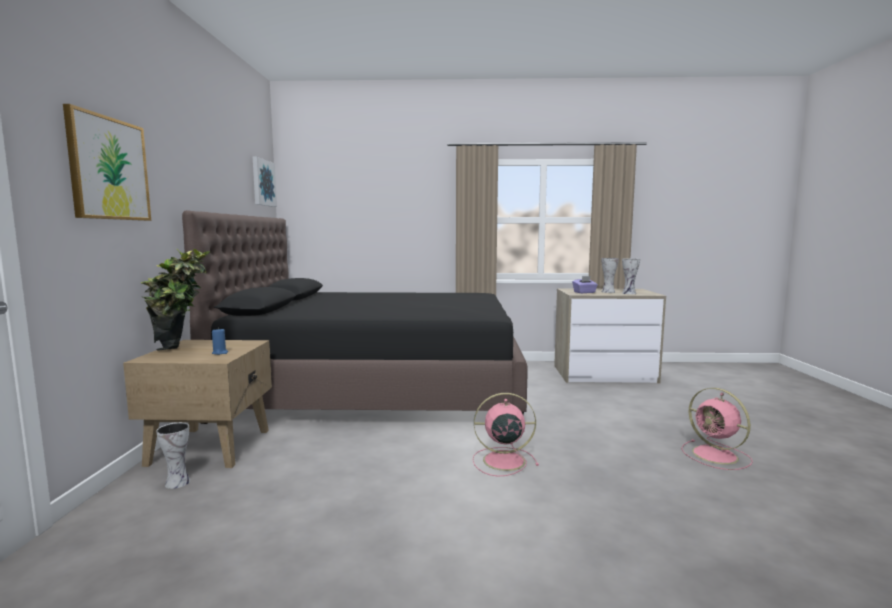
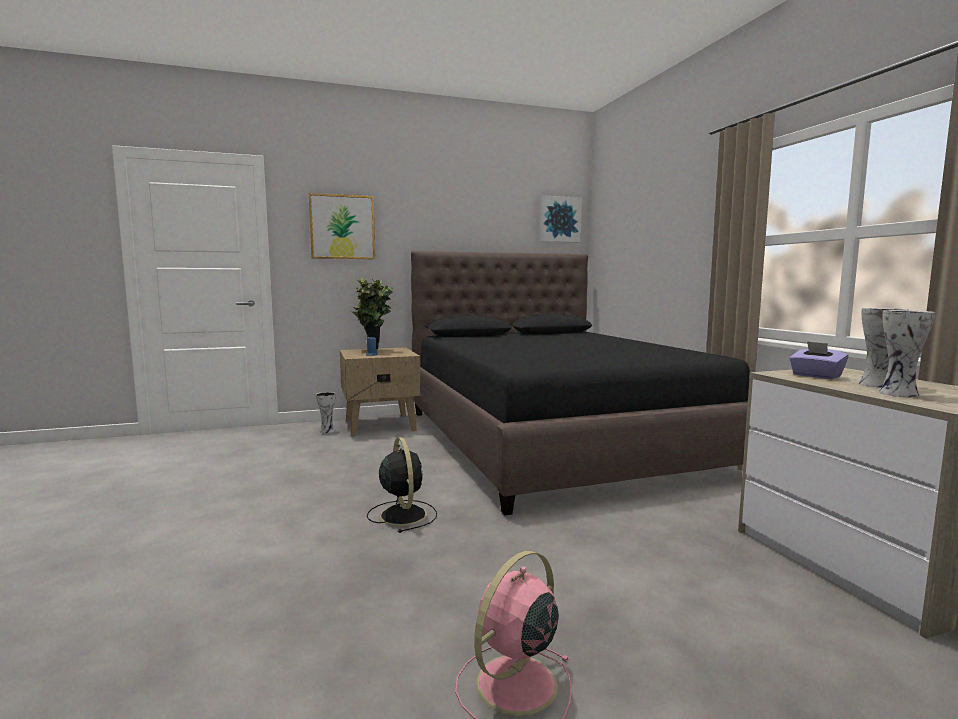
camera: 70 degrees right, 0 degrees up
pink fan [473,393,539,477] -> black fan [367,437,437,533]

